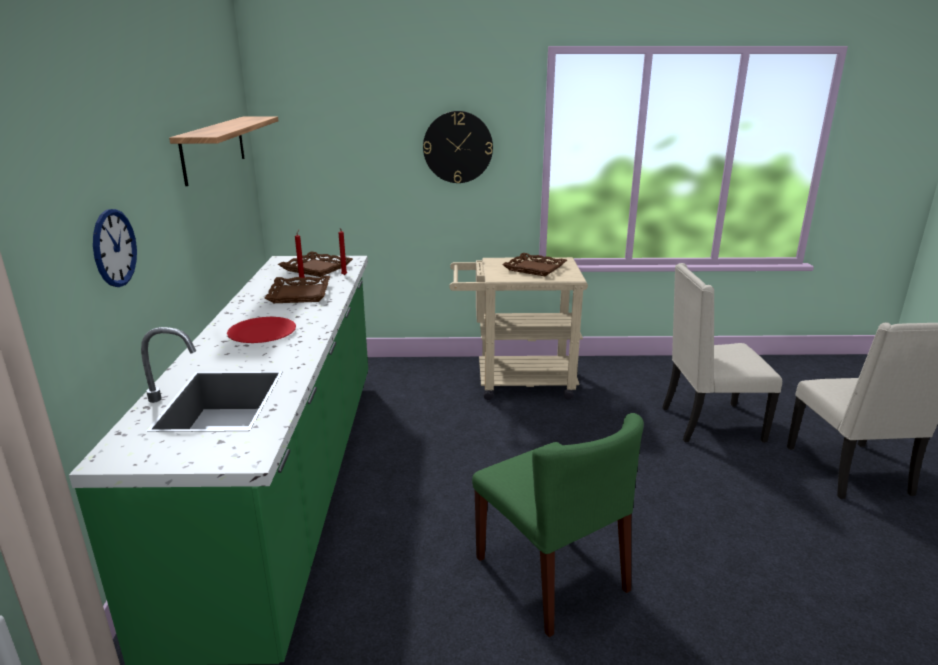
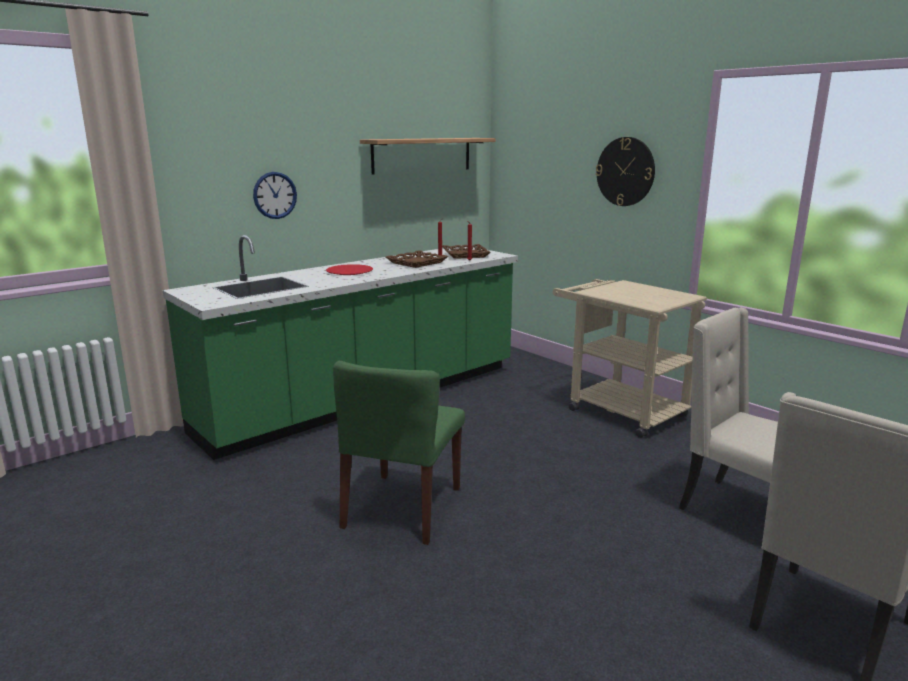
camera: 50 degrees right, 5 degrees down
brown tray [502,253,567,276] -> none

